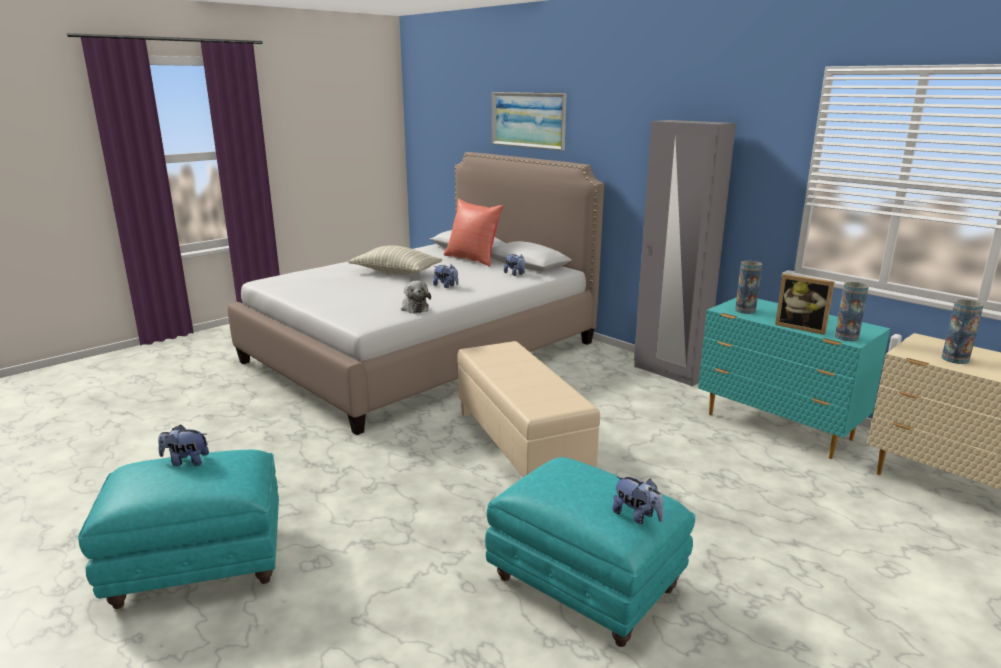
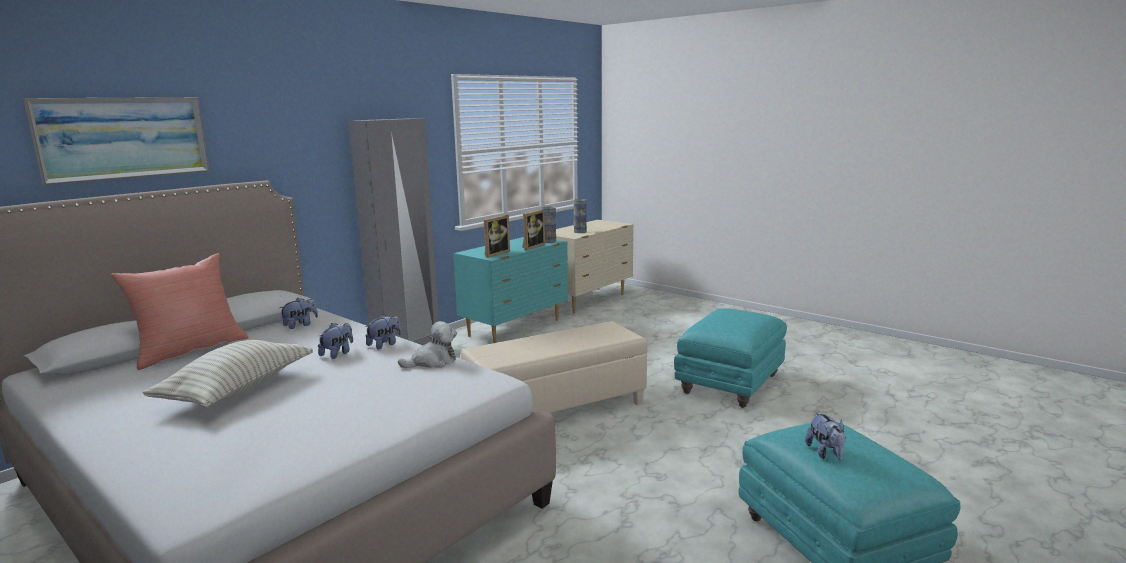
camera: 95 degrees left, 5 degrees down
plush toy [612,476,664,524] -> plush toy moved to [365,314,401,349]
vase [735,261,762,314] -> picture frame [484,215,510,258]

